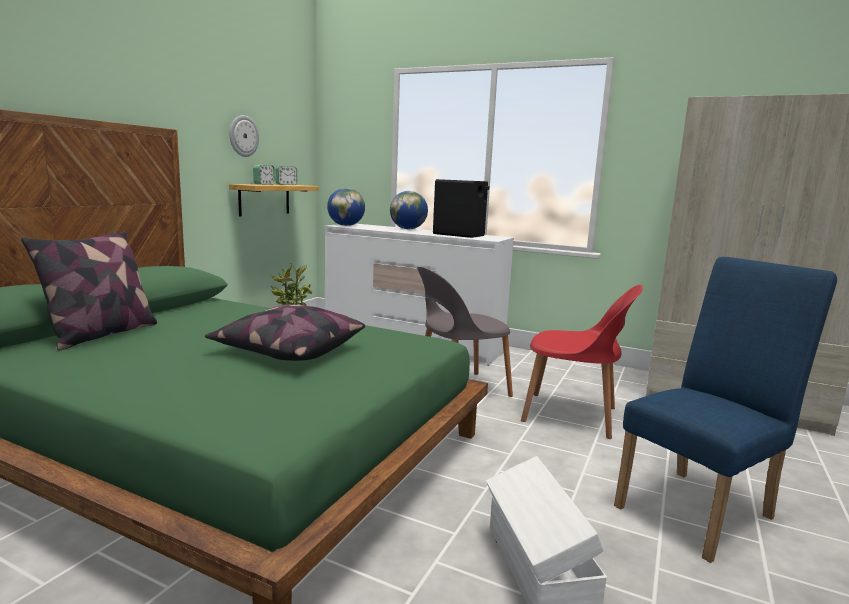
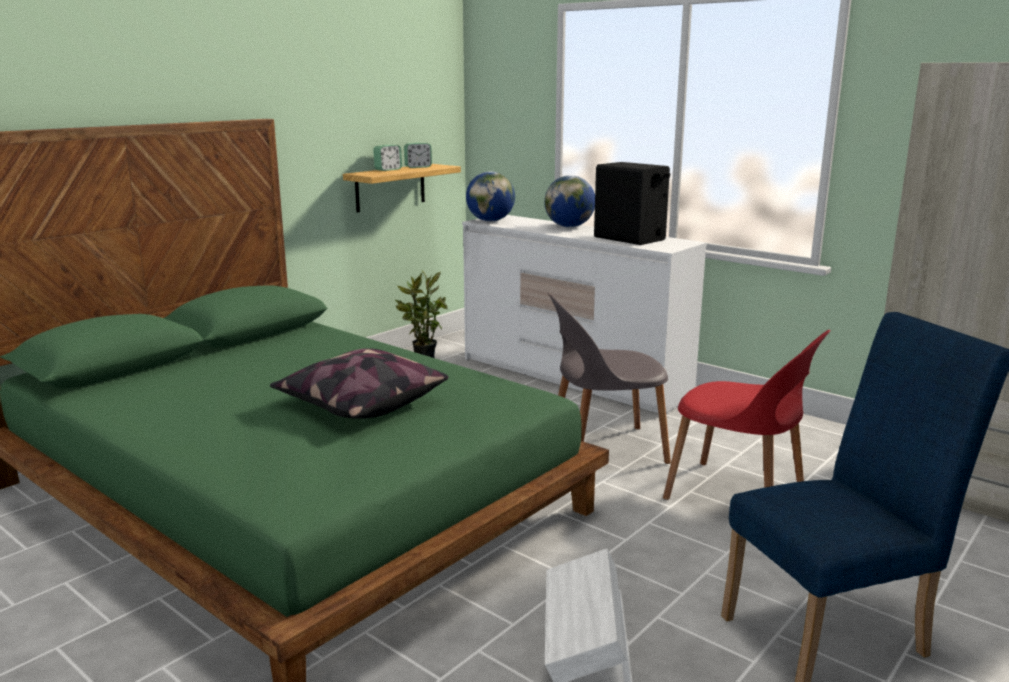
camera: 15 degrees right, 5 degrees up
pillow [21,231,157,351] -> none
wall clock [229,115,259,157] -> none

